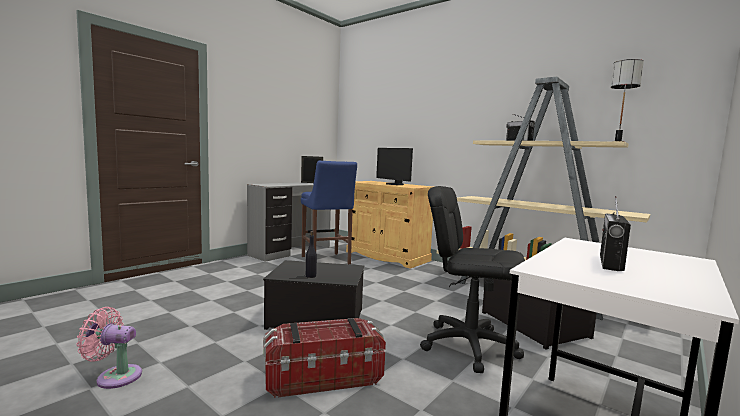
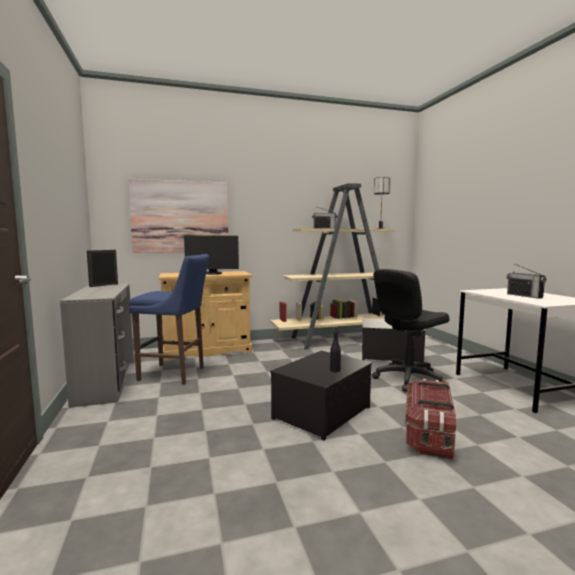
camera: 55 degrees left, 0 degrees up
pink fan [76,307,142,389] -> none
none -> picture [129,179,228,253]

